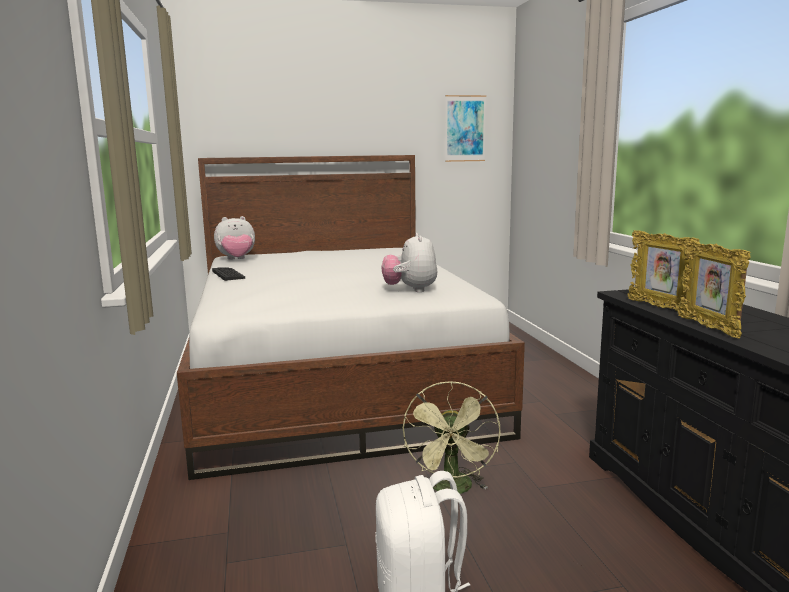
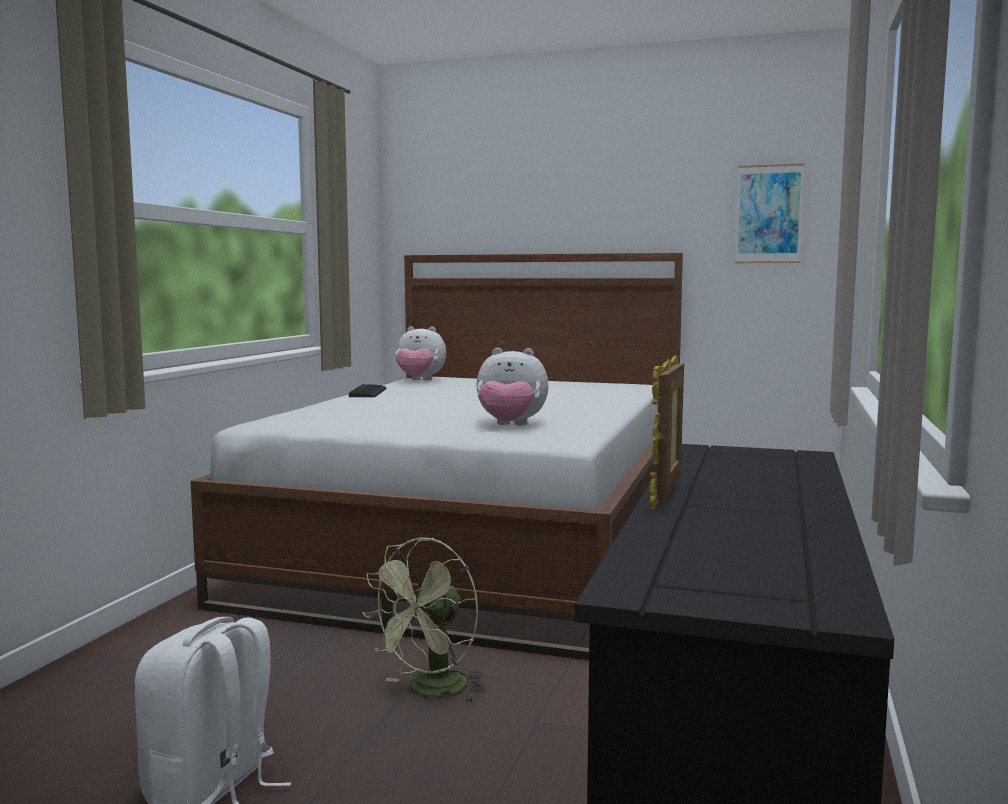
camera: 30 degrees right, 5 degrees down
plush toy [382,233,437,292] -> plush toy turned 105 degrees counterclockwise [477,348,548,426]
picture frame [628,230,700,312] -> none

